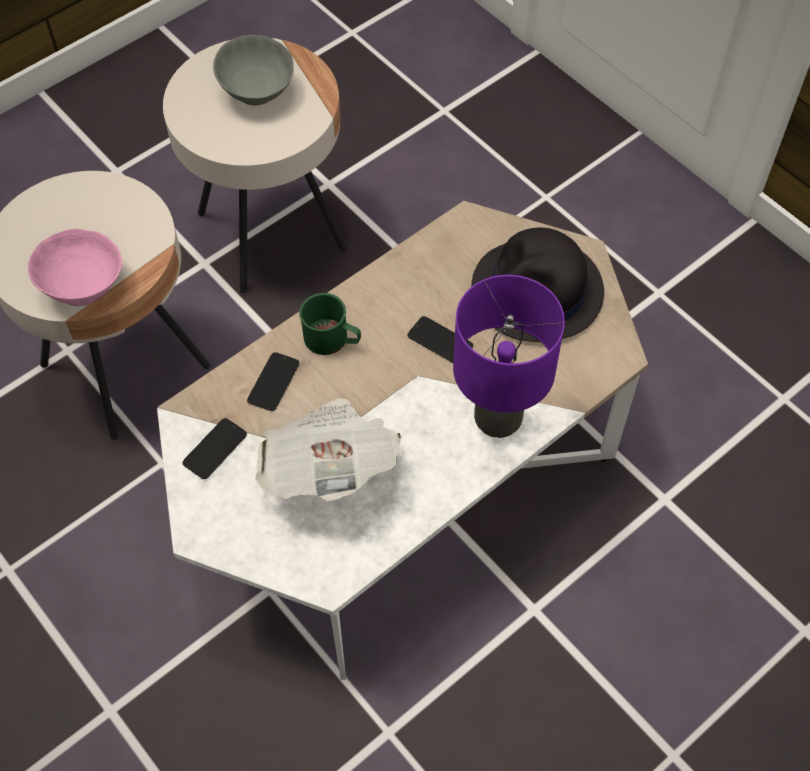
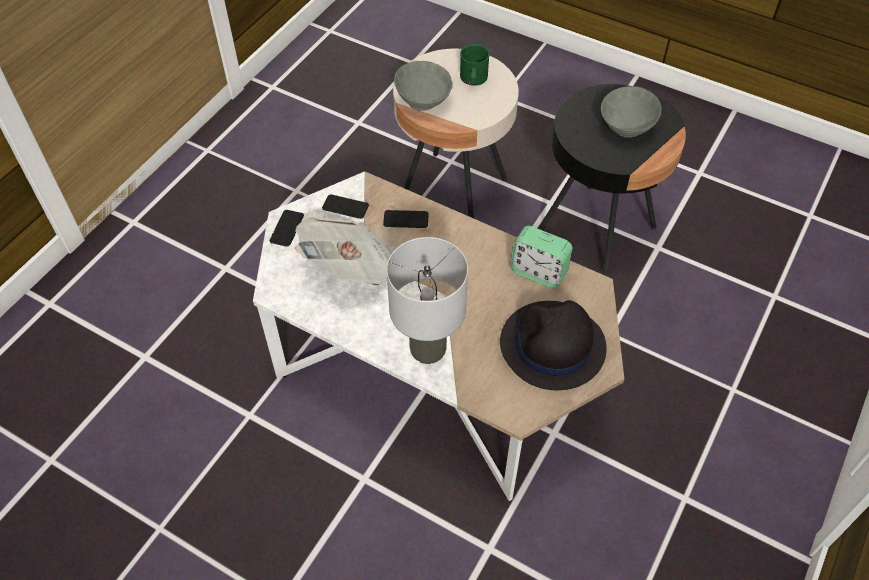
camera: 70 degrees right, 5 degrees down
pink bowl [28,229,122,306] -> grey bowl [394,61,453,111]
beige side table [163,38,347,293] -> black side table [538,84,686,276]
green mug [299,293,361,355] -> green mug moved to [460,44,490,86]
phone [407,316,473,363] -> phone moved to [269,210,304,247]
purple table lamp [453,275,565,438] -> white table lamp [386,237,468,364]
none -> alarm clock [510,226,573,288]

